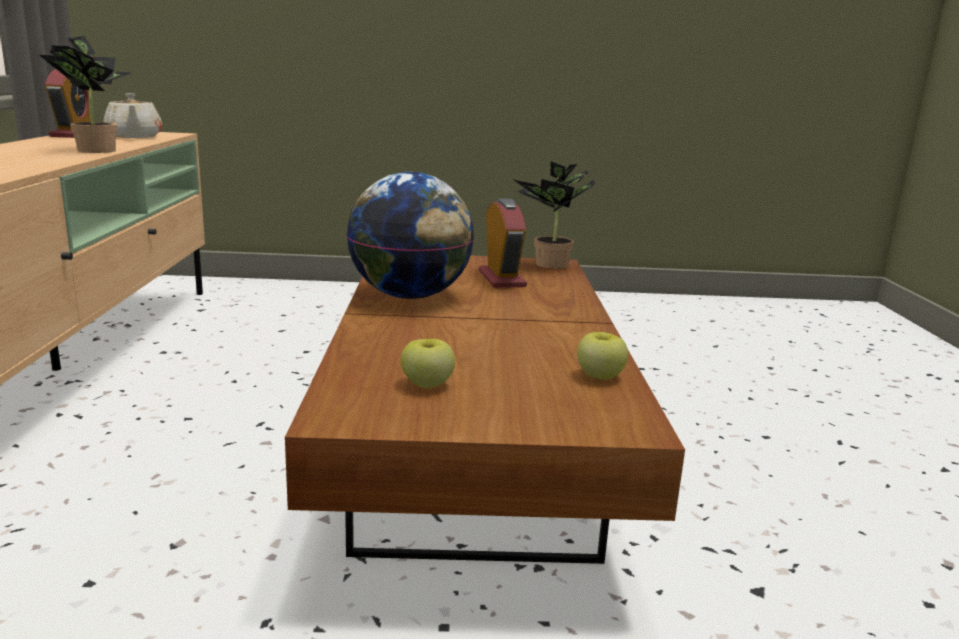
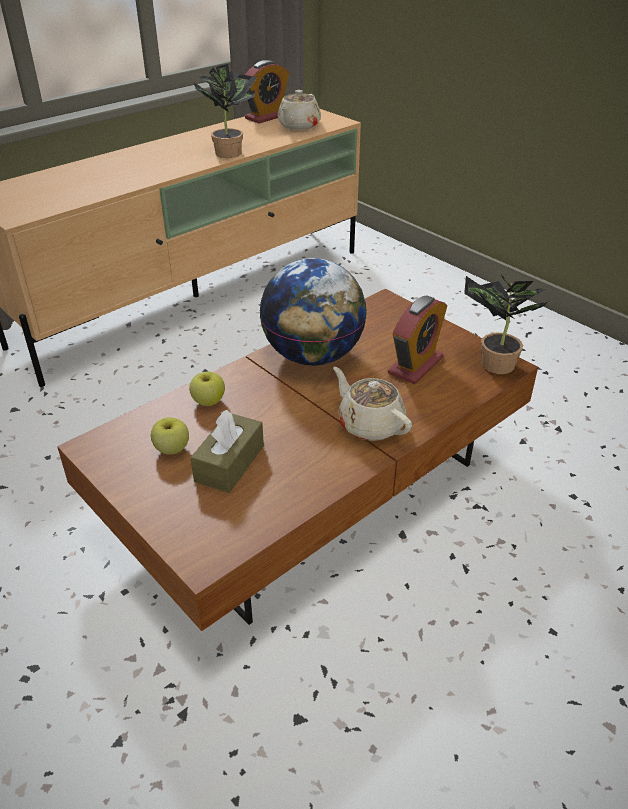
camera: 50 degrees right, 20 degrees up
apple [577,332,628,380] -> apple moved to [189,372,225,406]
none -> brown tissue box [190,410,264,493]
none -> beige teapot [333,367,412,441]

